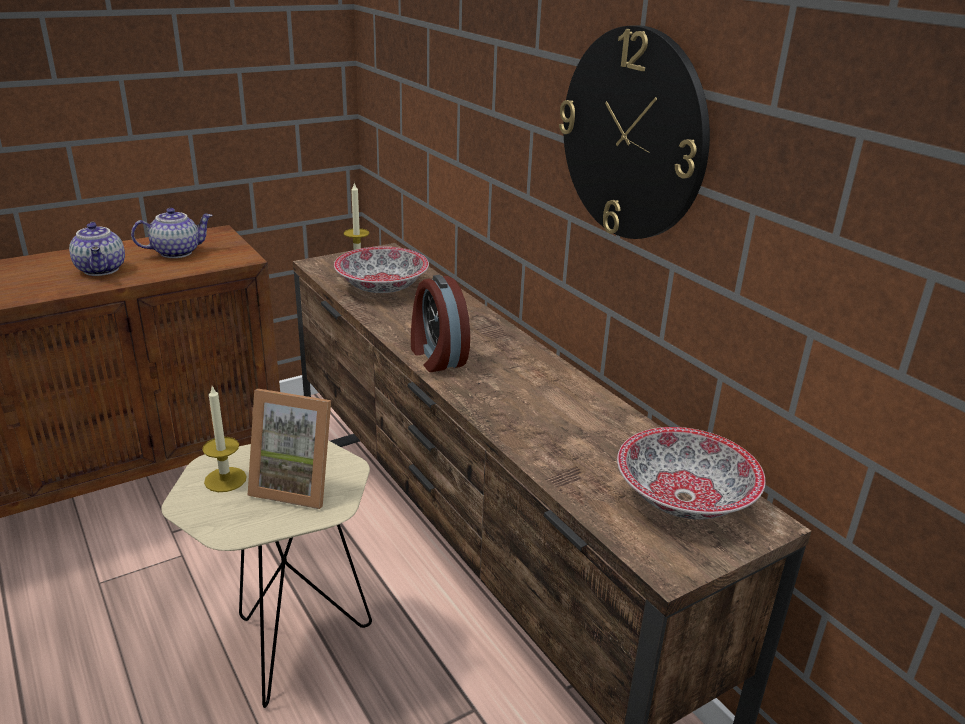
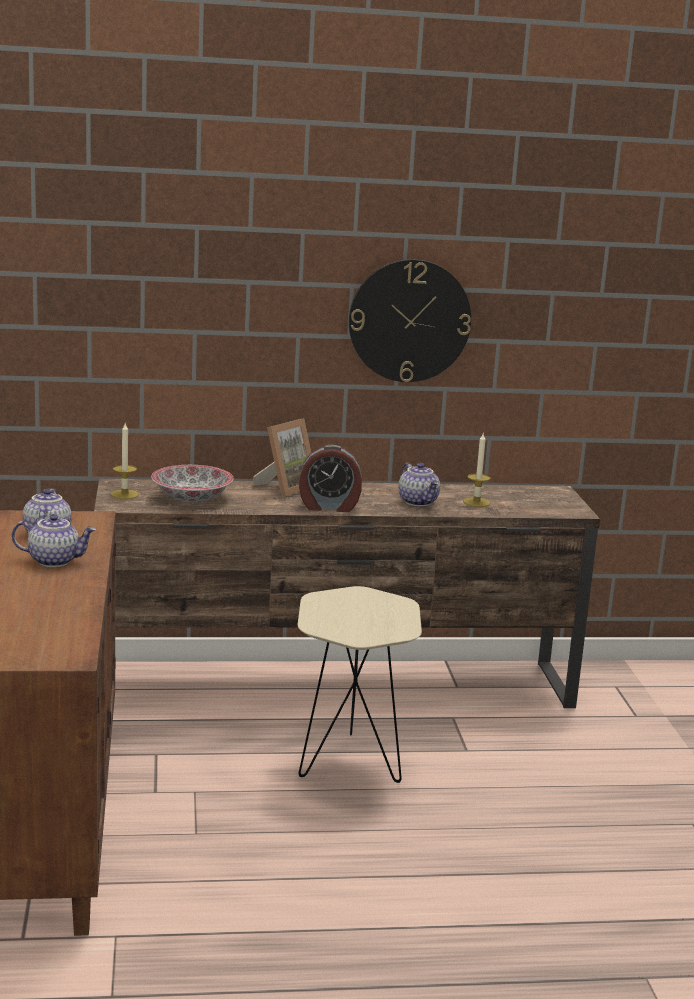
camera: 65 degrees left, 10 degrees down
candle [202,386,247,492] -> candle moved to [463,433,491,507]
picture frame [248,389,331,509] -> picture frame moved to [253,418,311,497]
bowl [617,427,765,520] -> none
none -> teapot [398,463,440,506]

